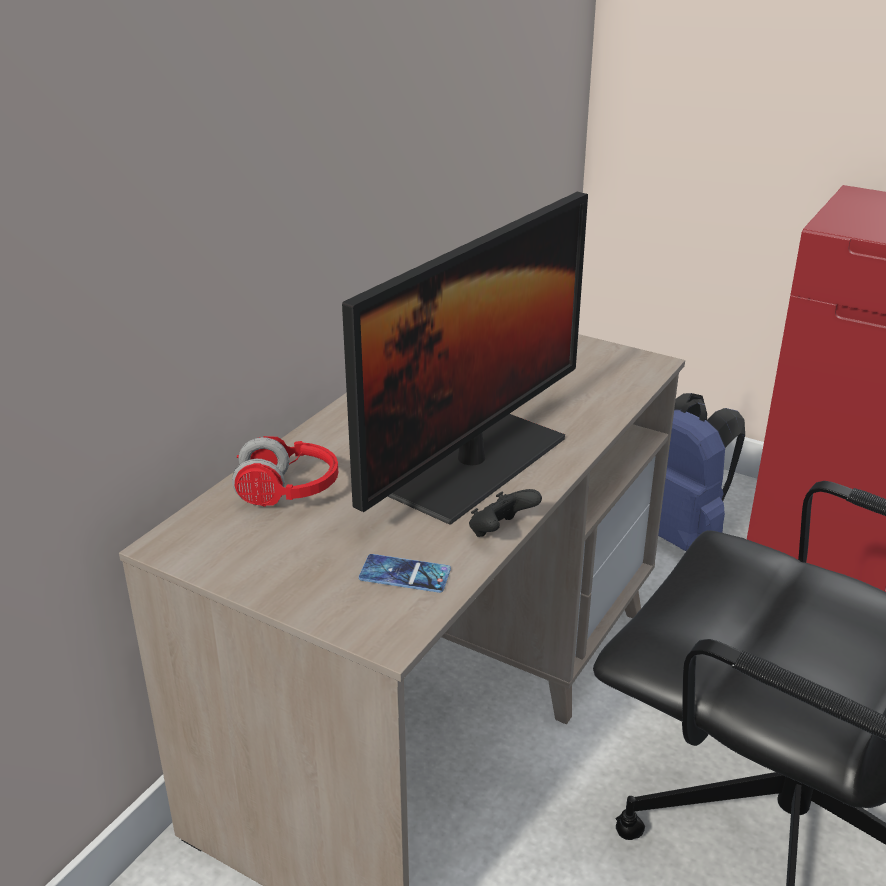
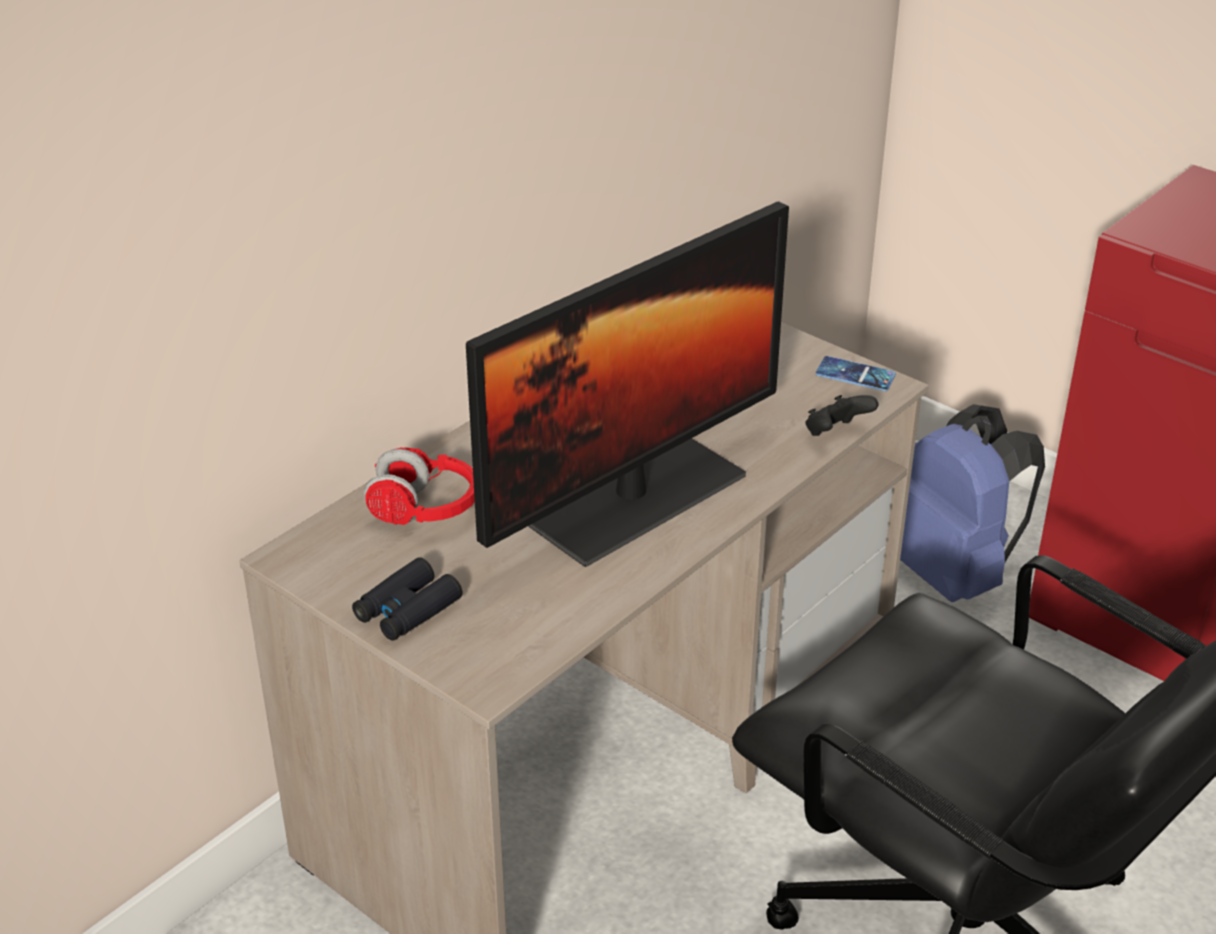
camera: 10 degrees right, 5 degrees up
phone [359,554,451,593] -> phone moved to [815,356,896,391]
black game controller [469,489,542,537] -> black game controller moved to [806,395,878,436]
none -> black binoculars [352,557,463,641]

